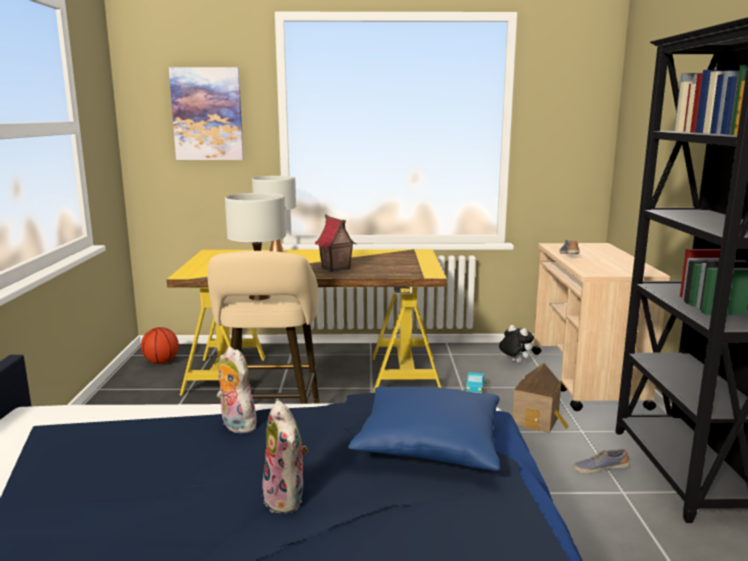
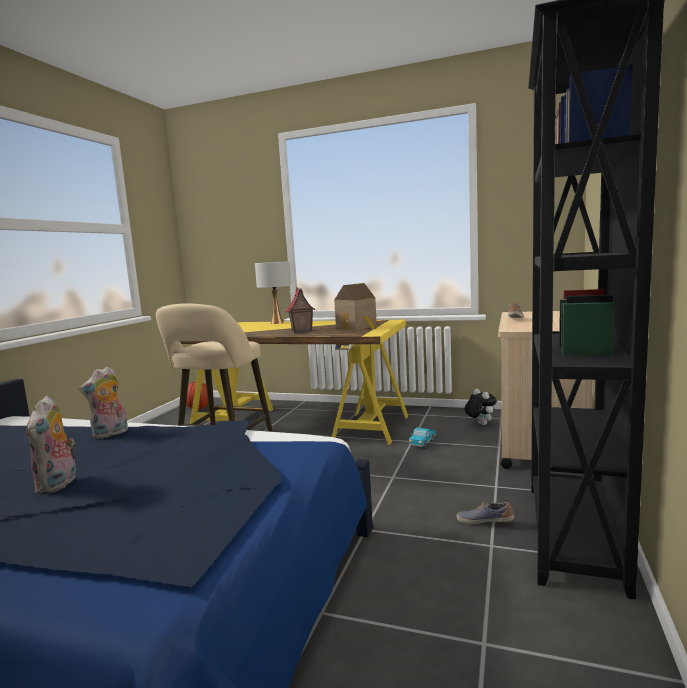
camera: 20 degrees right, 5 degrees down
picture [169,67,244,160] -> none
plush toy [217,347,257,434] -> plush toy turned 120 degrees counterclockwise [79,367,128,439]
white table lamp [225,193,286,300] -> none
blue pillow [348,387,500,471] -> none
toy house [512,363,568,433] -> toy house moved to [334,283,377,330]

